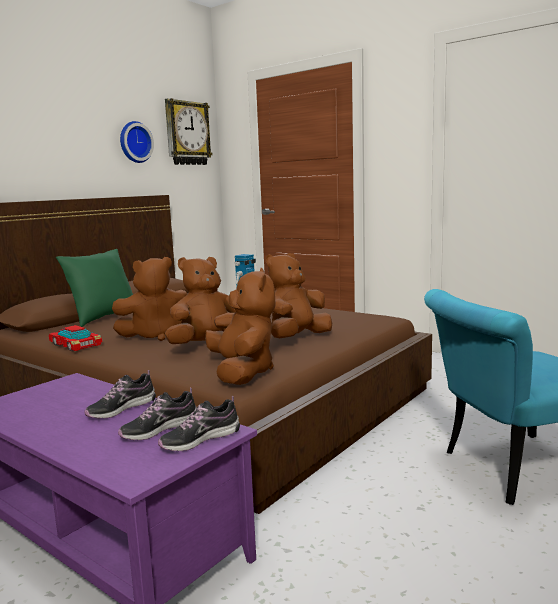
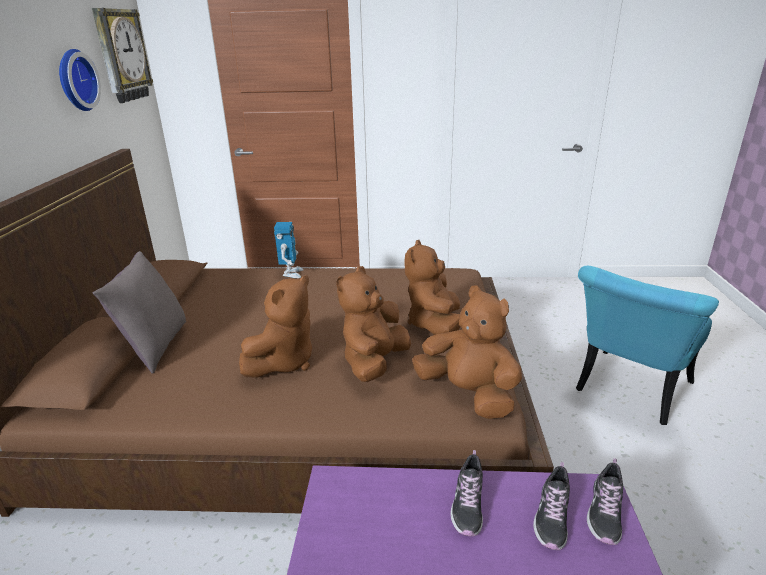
camera: 35 degrees left, 15 degrees up
toy car [49,325,102,351] -> none
green pillow [56,249,133,327] -> grey pillow [93,251,186,374]

